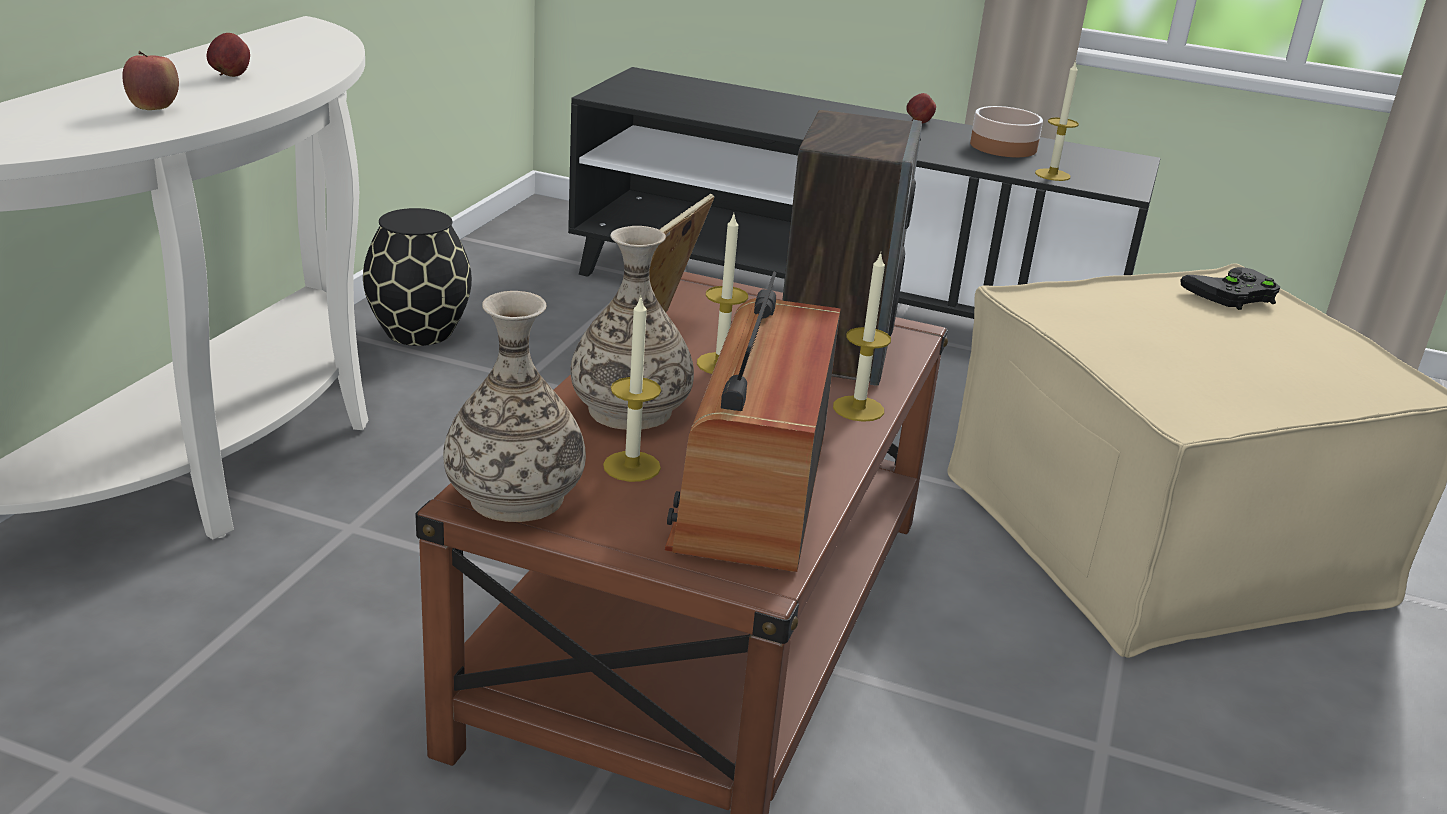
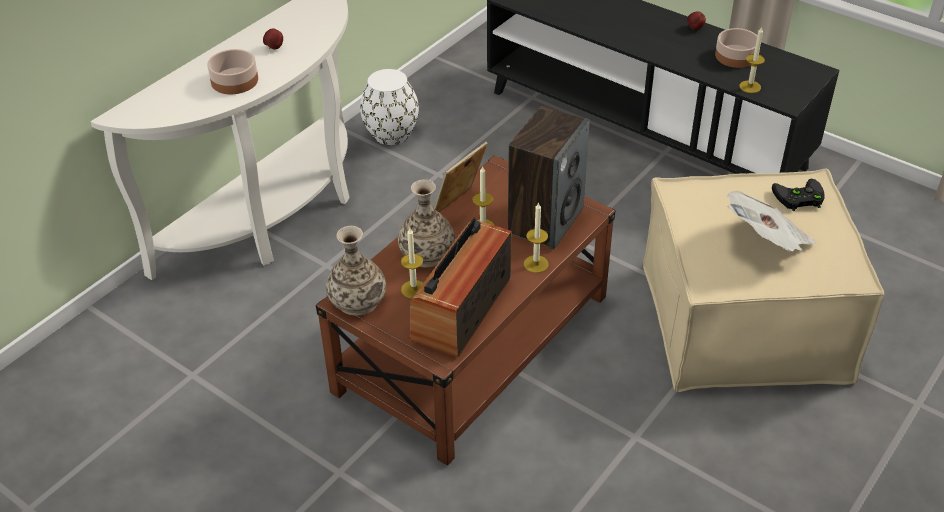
camera: 20 degrees right, 15 degrees up
apple [122,51,179,110] -> bowl [207,49,258,94]
black vase [363,208,472,346] -> white vase [360,69,419,145]
none -> newspaper [727,191,816,252]

